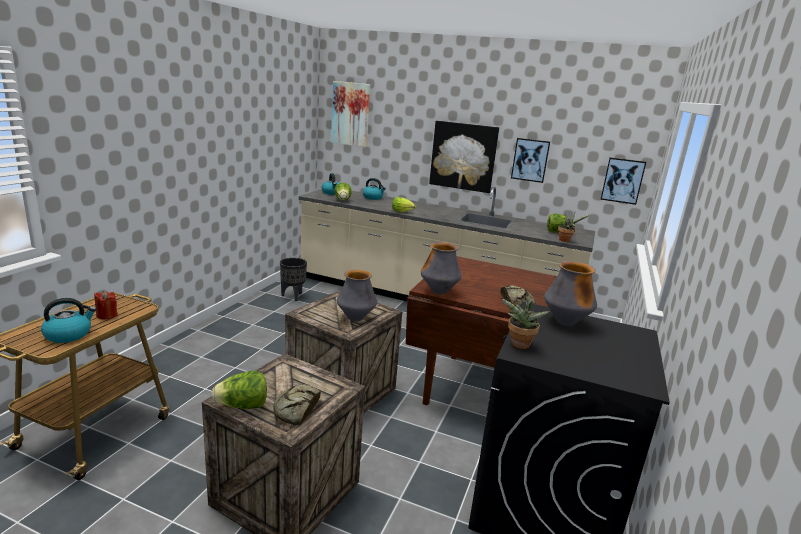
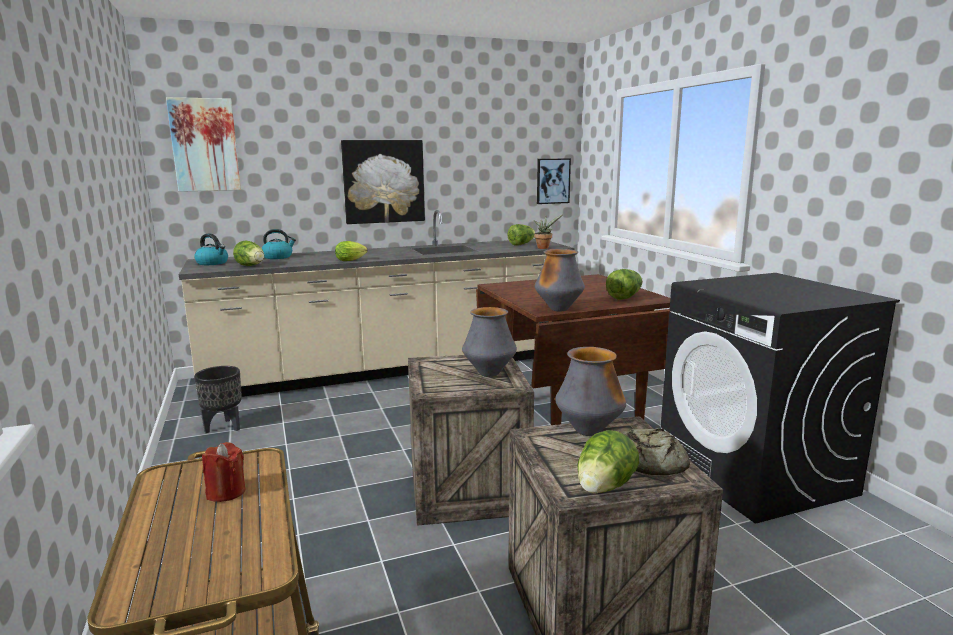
camera: 40 degrees left, 5 degrees down
kettle [41,298,96,343] -> none
potted plant [500,298,550,349] -> none
bread [501,285,535,306] -> lettuce [606,269,643,300]
picture [511,138,550,183] -> none
vase [544,261,597,326] -> vase moved to [555,347,626,436]

